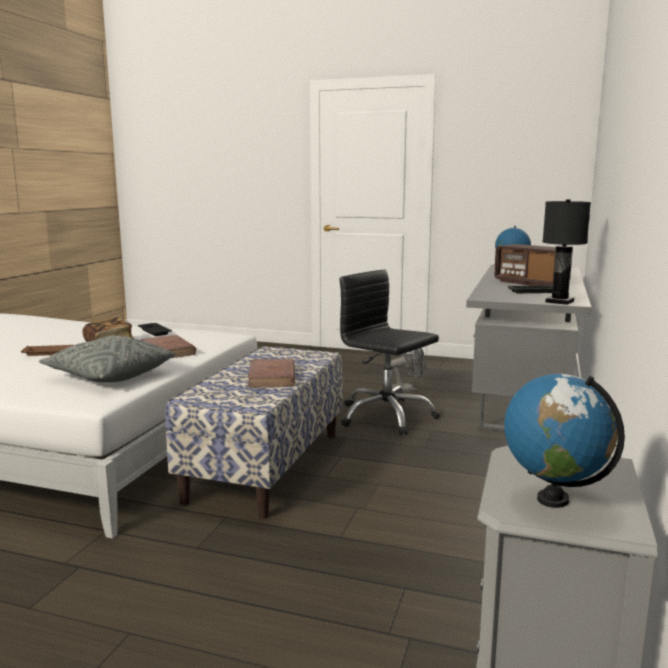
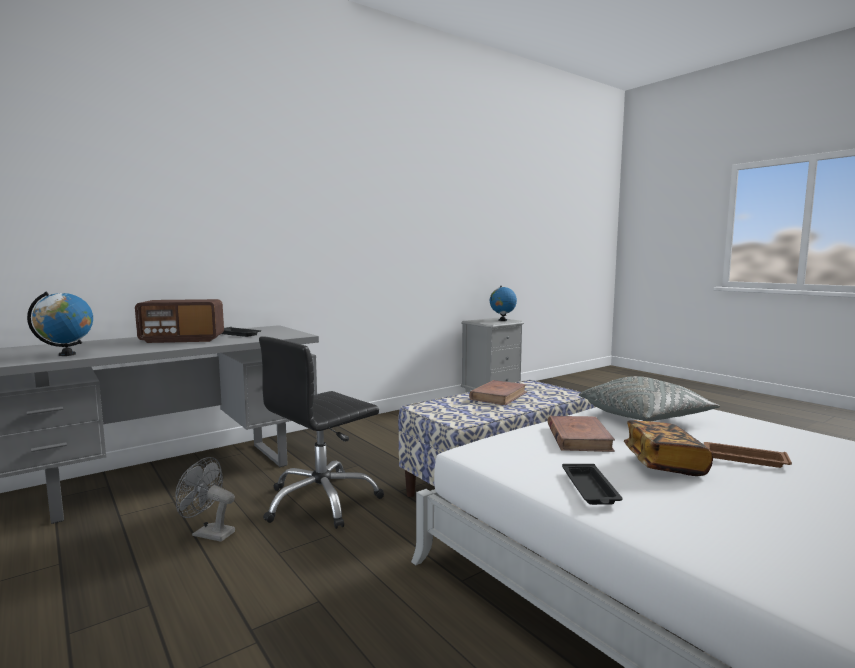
camera: 145 degrees left, 5 degrees down
black office chair [339,270,440,435] -> black office chair turned 60 degrees clockwise [259,336,384,529]
radio [494,244,572,286] -> radio turned 90 degrees clockwise [135,299,224,343]
black table lamp [542,199,591,305] -> none

